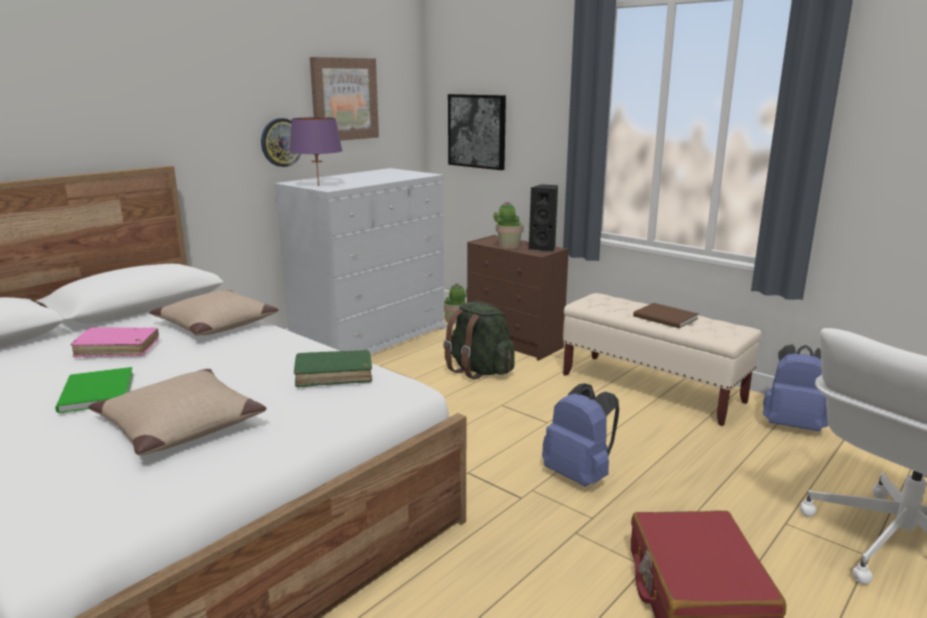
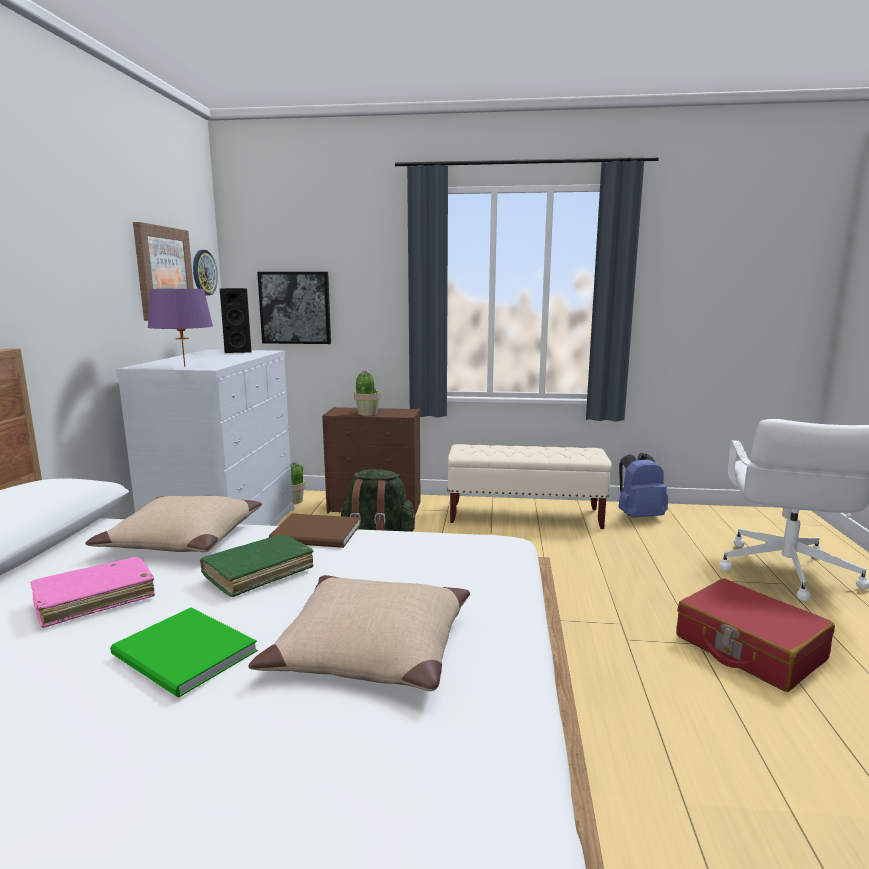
camera: 35 degrees left, 5 degrees down
wall clock [261,118,301,167] -> wall clock moved to [193,250,218,296]
green book [294,350,372,387] -> green book moved to [200,535,313,597]
black speaker [529,185,558,252] -> black speaker moved to [220,288,252,353]
blue backpack [542,383,619,487] -> none
brown book [633,303,698,328] -> brown book moved to [269,513,361,548]

